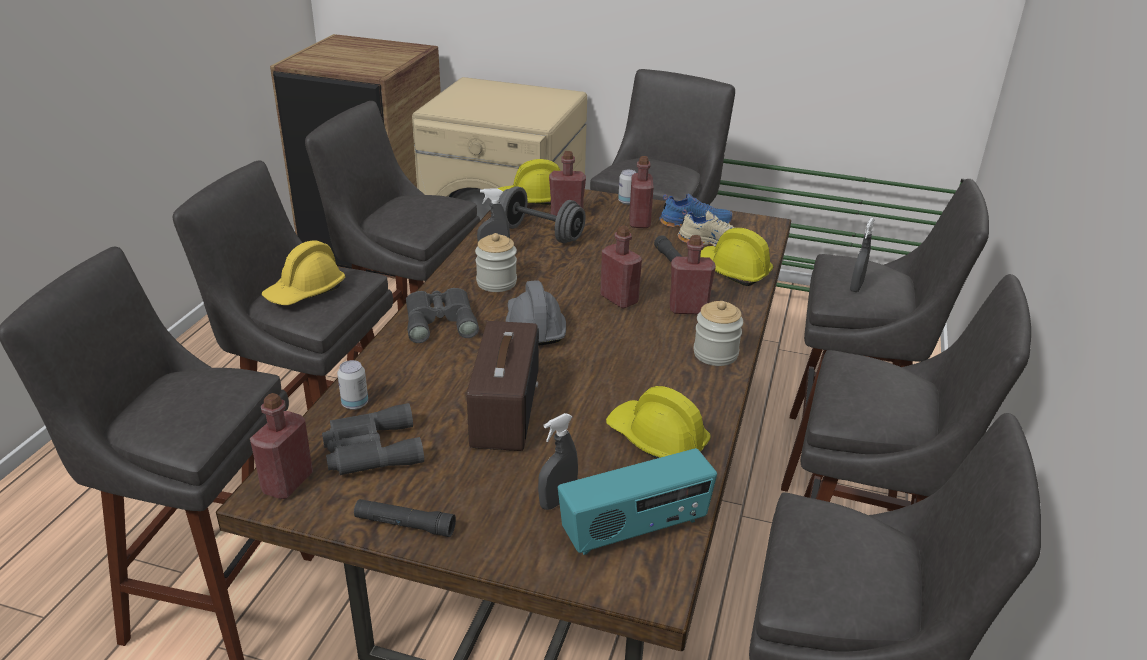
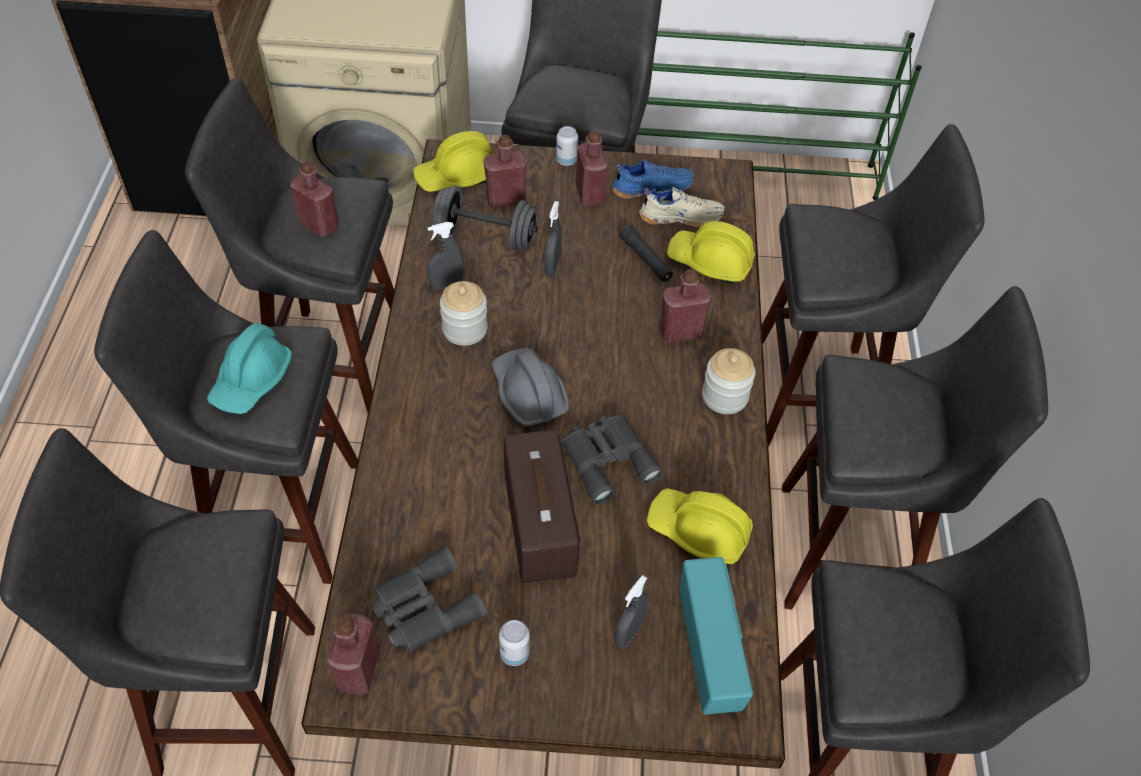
camera: 15 degrees left, 20 degrees up
yellow hard hat [262,241,345,305] -> turquoise hard hat [207,323,292,414]
can [337,360,368,410] -> can moved to [499,620,530,666]
black flashlight [354,499,456,537] -> none
grey binoculars [406,288,479,343] -> grey binoculars moved to [562,415,664,505]
radio [558,448,717,555] -> radio turned 60 degrees counterclockwise [679,557,753,715]
red bottle [600,226,642,309] -> red bottle moved to [290,160,339,237]
grey spray bottle [850,218,874,292] -> grey spray bottle moved to [545,201,562,276]

